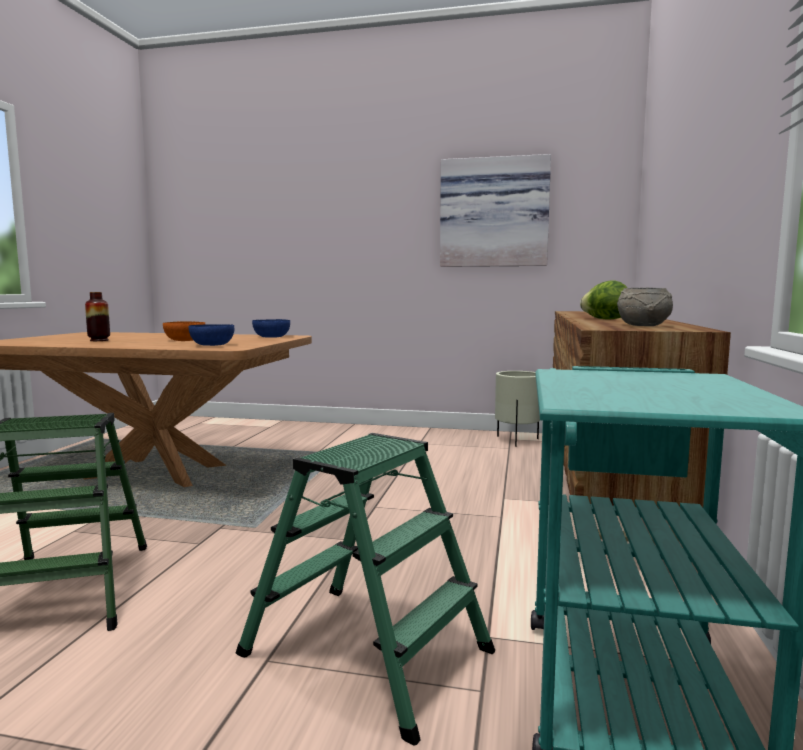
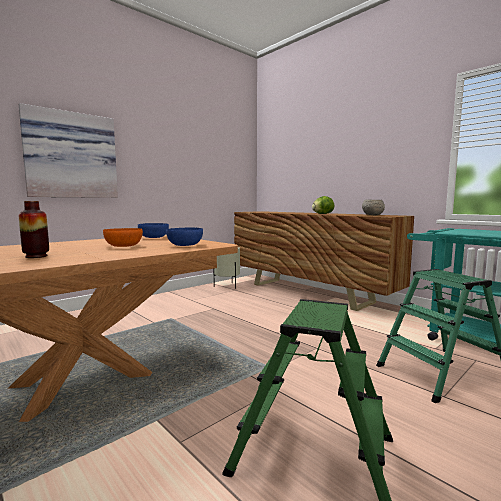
camera: 55 degrees left, 0 degrees up
picture [440,154,551,267] -> picture moved to [19,103,118,198]

